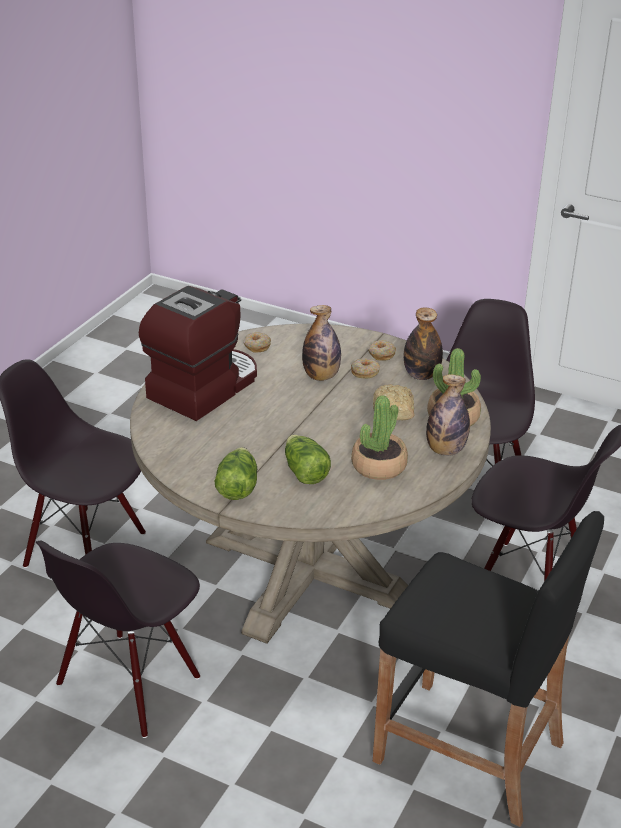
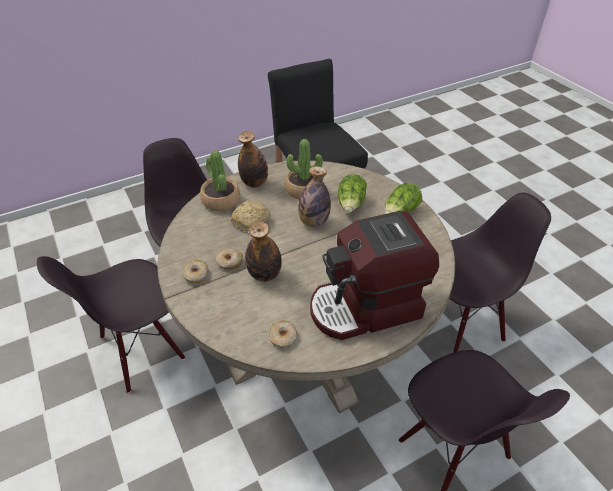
camera: 145 degrees left, 10 degrees up
bottle [404,307,443,380] -> bottle moved to [298,166,331,227]

